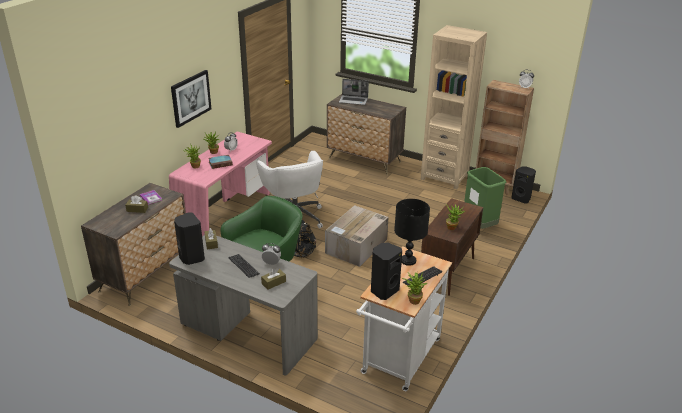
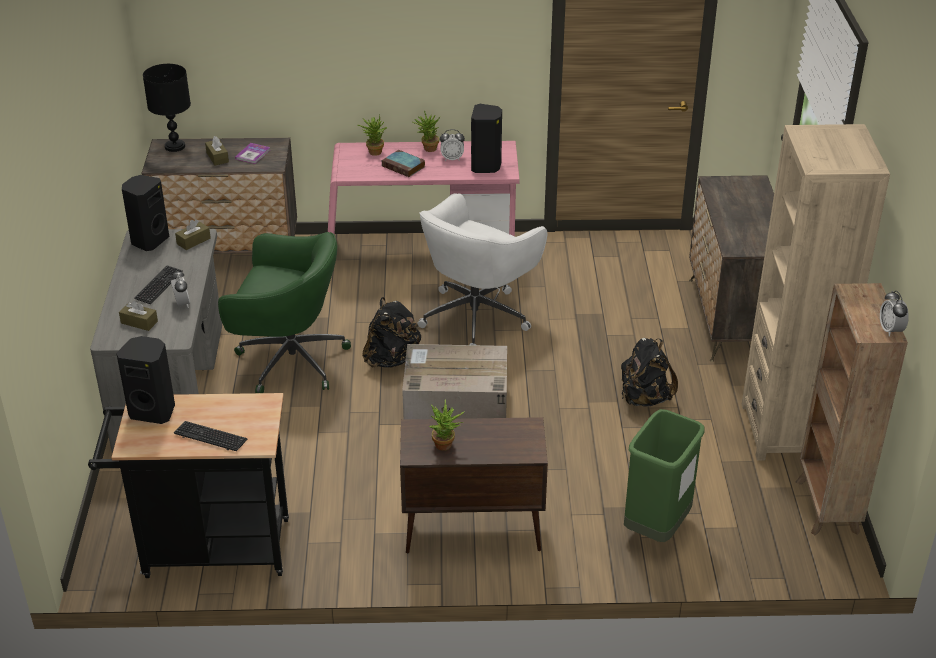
camera: 60 degrees right, 5 degrees up
picture [171,70,211,128] -> none
laptop [339,79,369,105] -> none
white cart [356,246,452,391] -> black cart [88,393,289,578]
black table lamp [394,199,430,266] -> black table lamp moved to [143,64,191,152]
potted plant [402,271,427,305] -> none
black speaker [511,166,536,204] -> black speaker moved to [471,104,502,173]
none -> black backpack [621,338,678,407]

